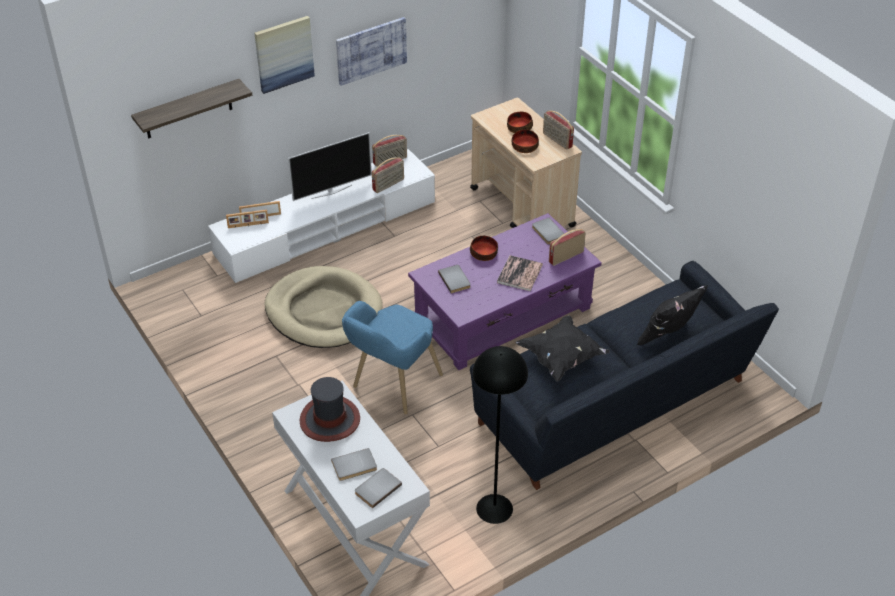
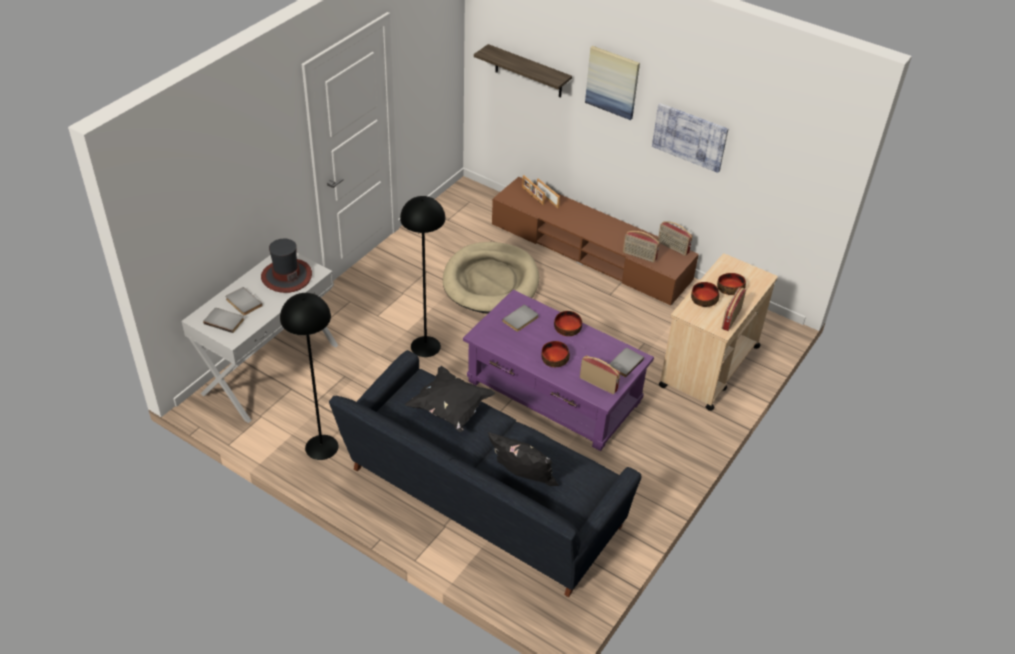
camera: 65 degrees right, 0 degrees up
white tv stand [208,149,435,283] -> brown tv stand [492,177,699,305]
television [288,132,372,201] -> none
blue armchair [342,301,443,414] -> black floor lamp [400,196,445,357]
book [497,255,543,291] -> bowl [541,341,570,367]

